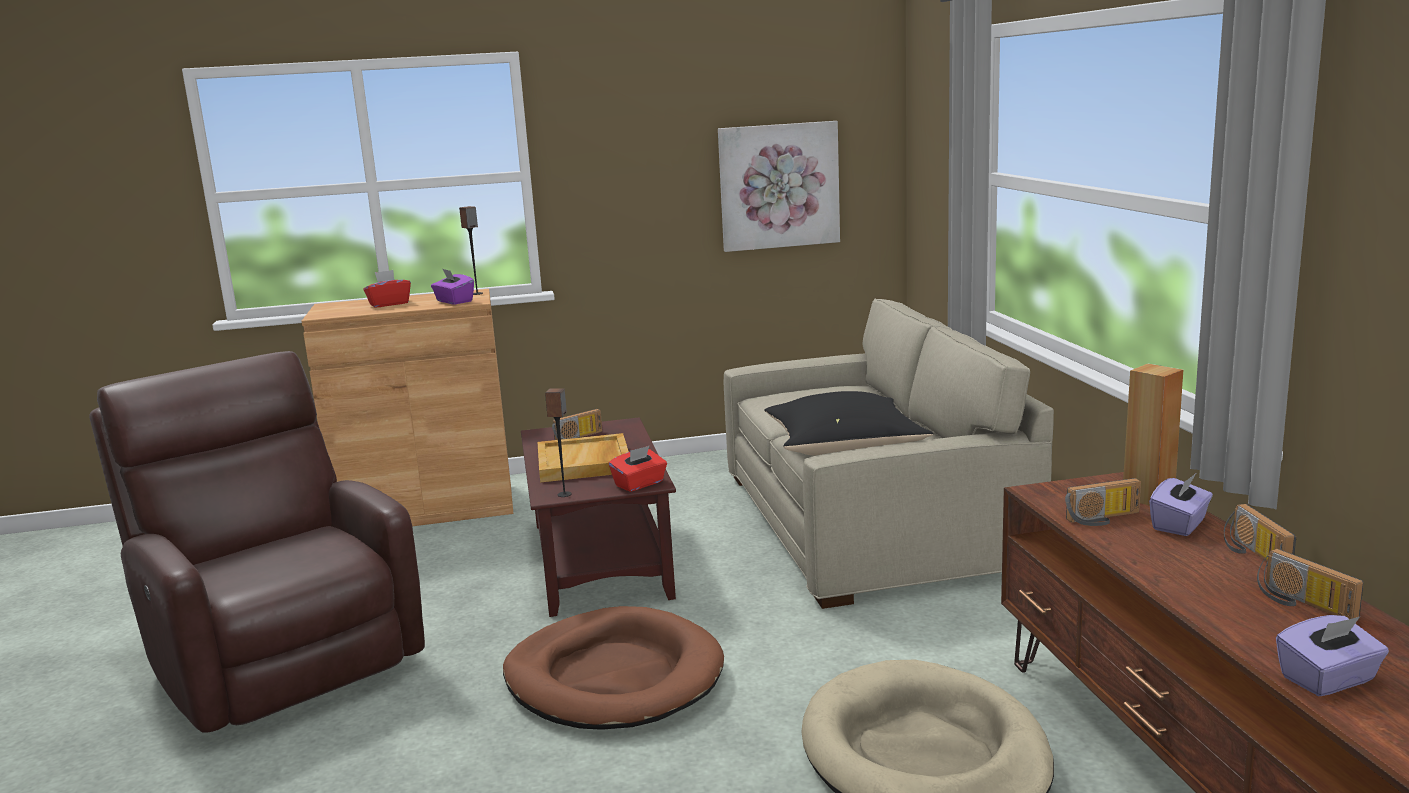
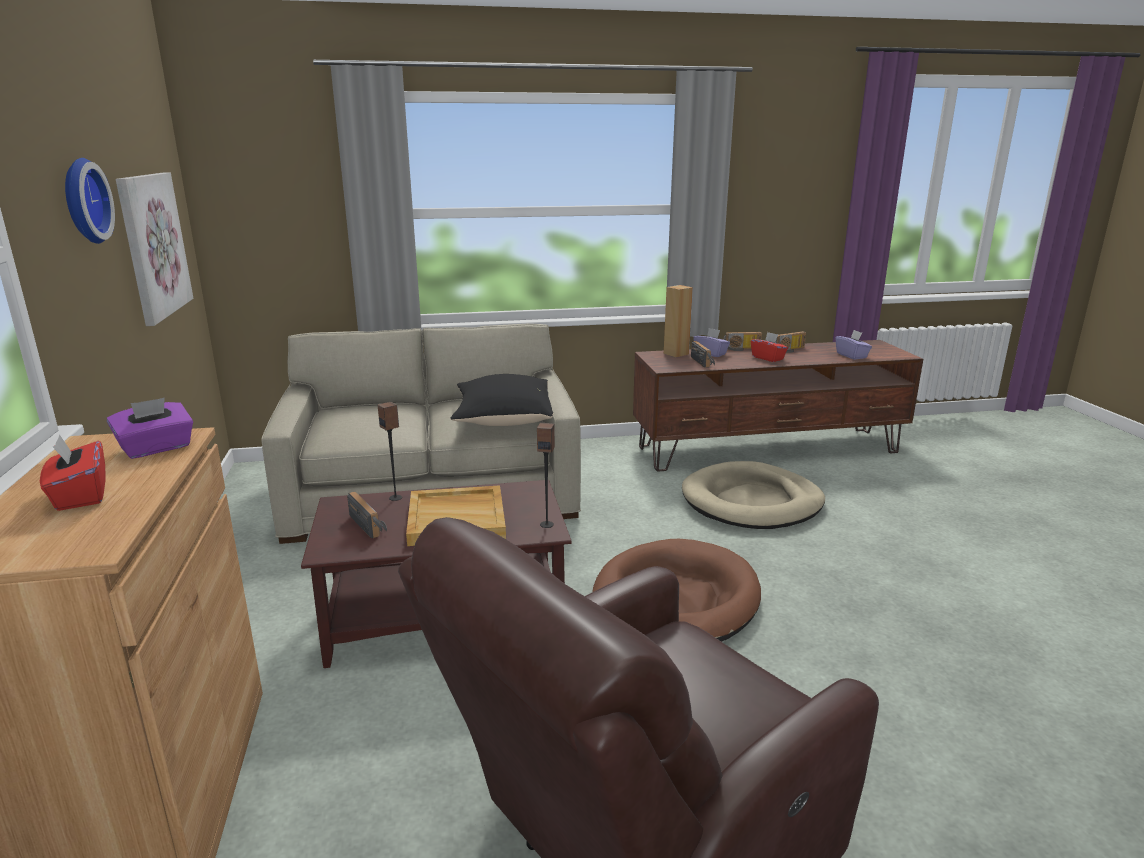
camera: 90 degrees left, 5 degrees up
speaker [459,206,483,295] -> speaker moved to [378,402,402,501]
red tissue box [609,446,667,492] -> red tissue box moved to [751,332,788,362]
none -> wall clock [65,158,115,244]

